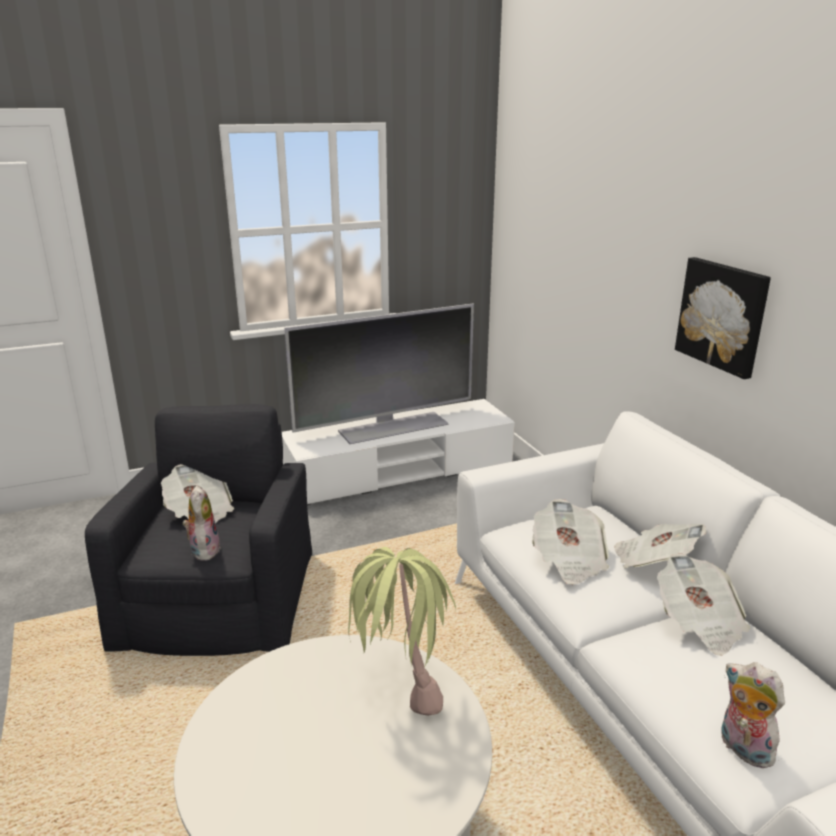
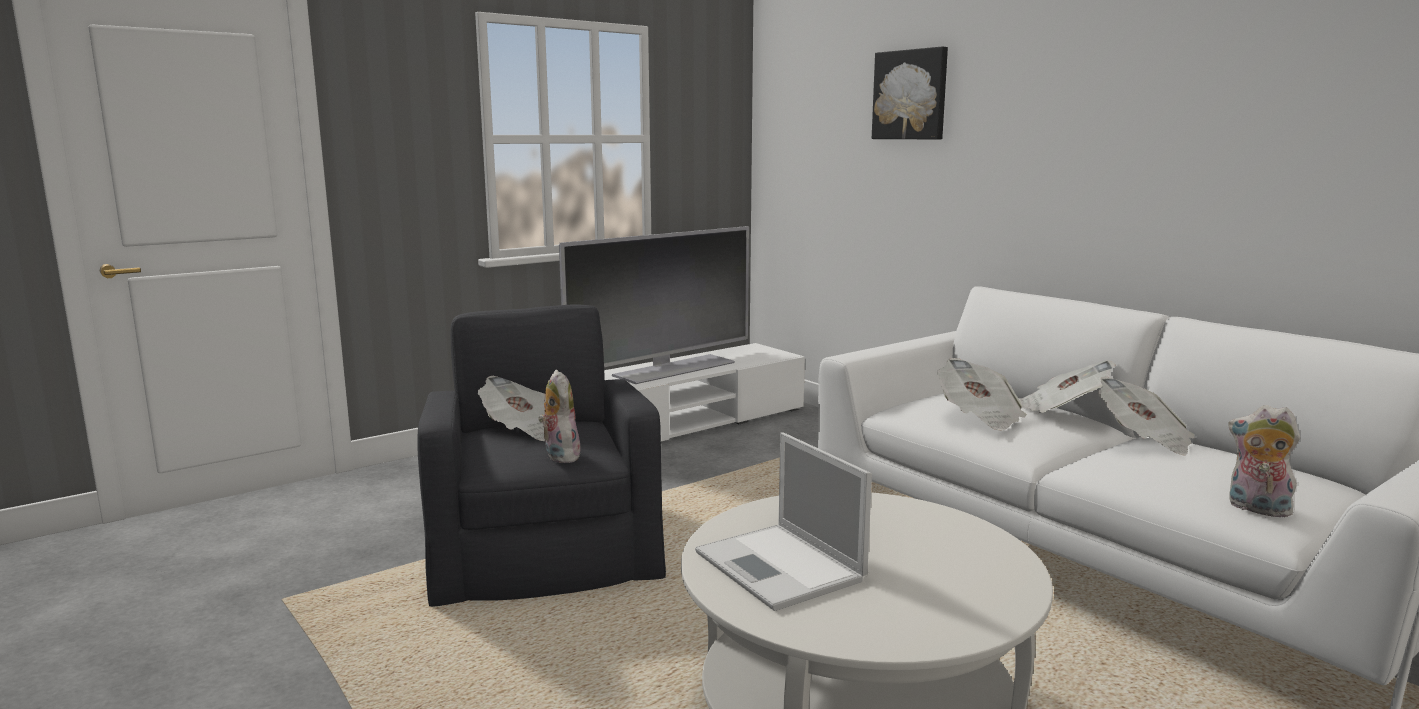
camera: 15 degrees left, 10 degrees down
potted plant [348,547,456,716] -> none
picture [675,257,771,379] -> picture moved to [872,47,948,140]
none -> laptop [695,432,872,611]

